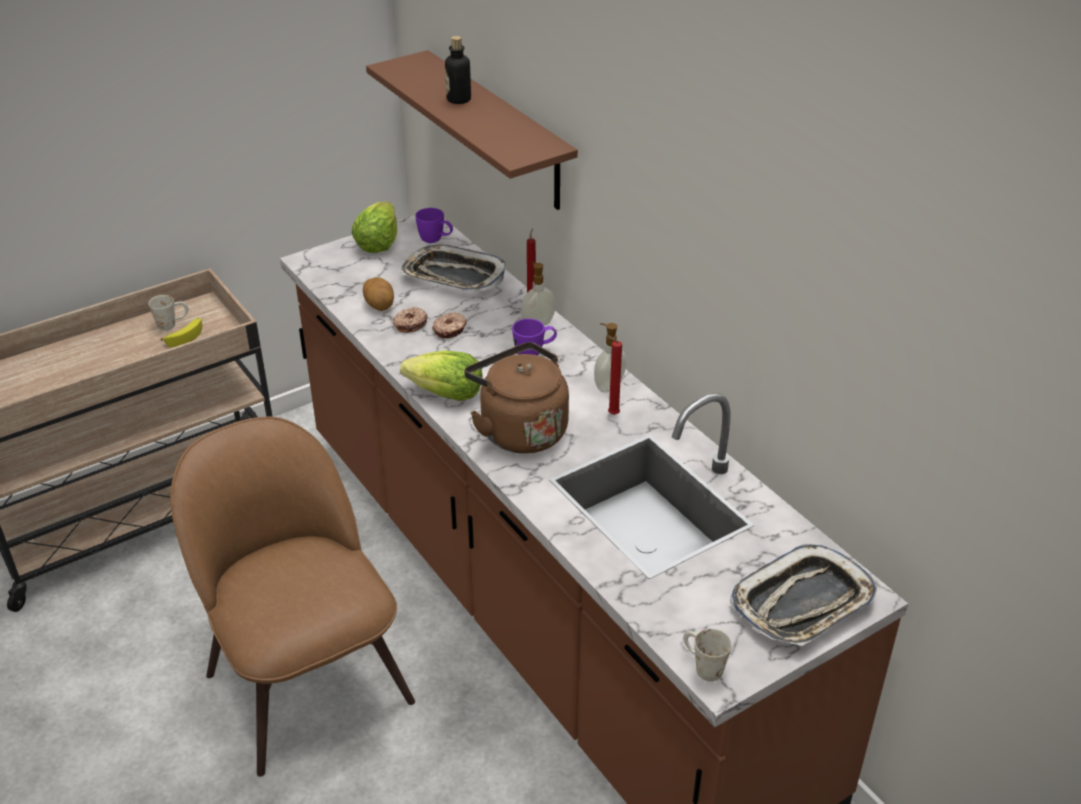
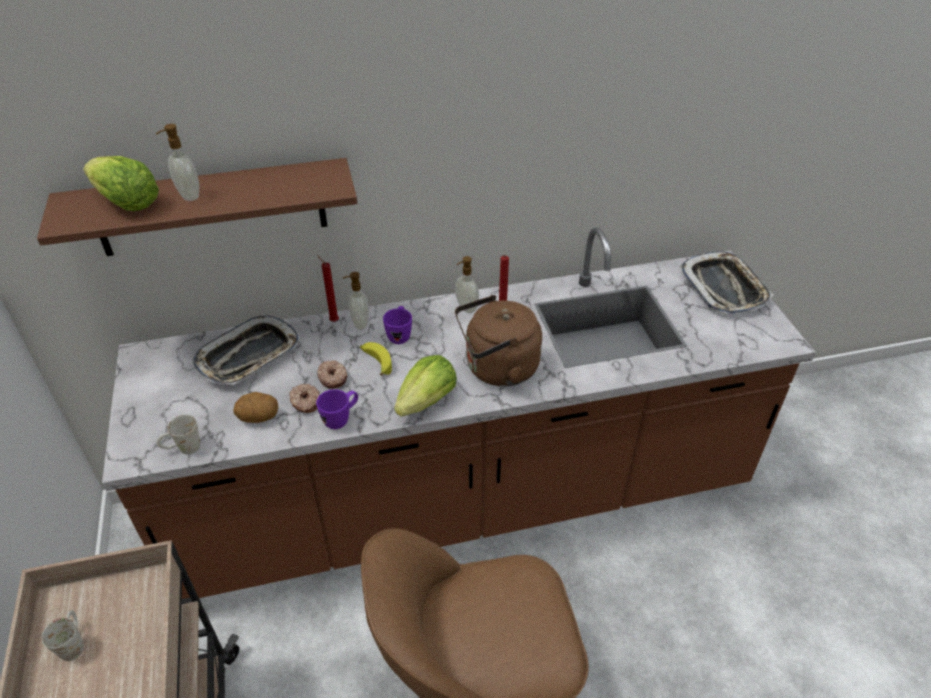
camera: 70 degrees left, 5 degrees up
banana [161,318,202,347] -> banana moved to [360,342,392,376]
lettuce [352,201,397,253] -> lettuce moved to [83,156,159,211]
purple mug [415,208,453,243] -> purple mug moved to [316,389,358,429]
bottle [445,36,471,104] -> soap dispenser [156,124,199,201]
white mug [683,629,732,682] -> white mug moved to [157,415,200,454]

